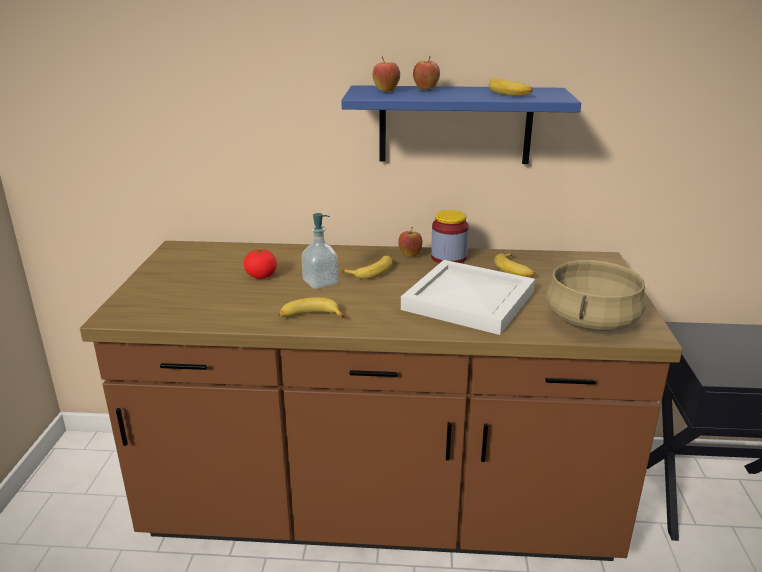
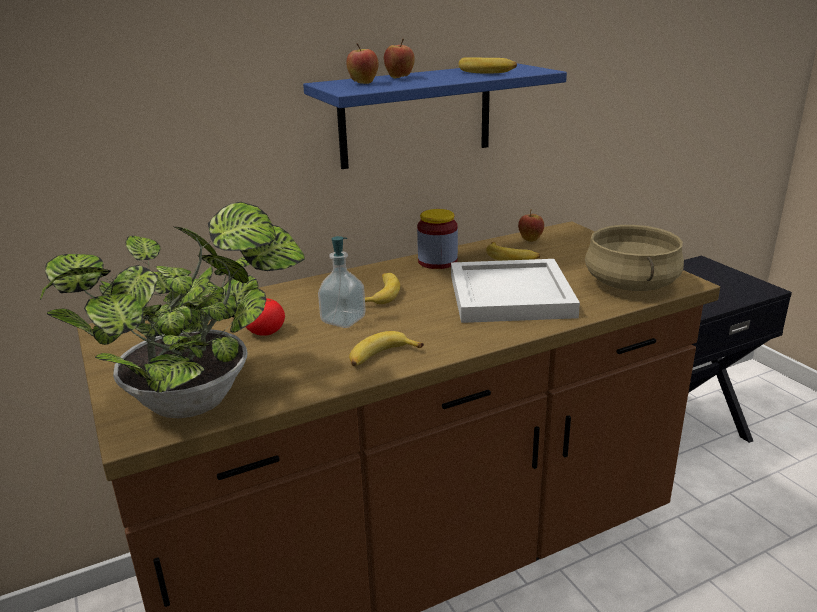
camera: 30 degrees left, 0 degrees up
apple [398,227,423,258] -> apple moved to [518,209,544,242]
none -> potted plant [40,202,305,418]

